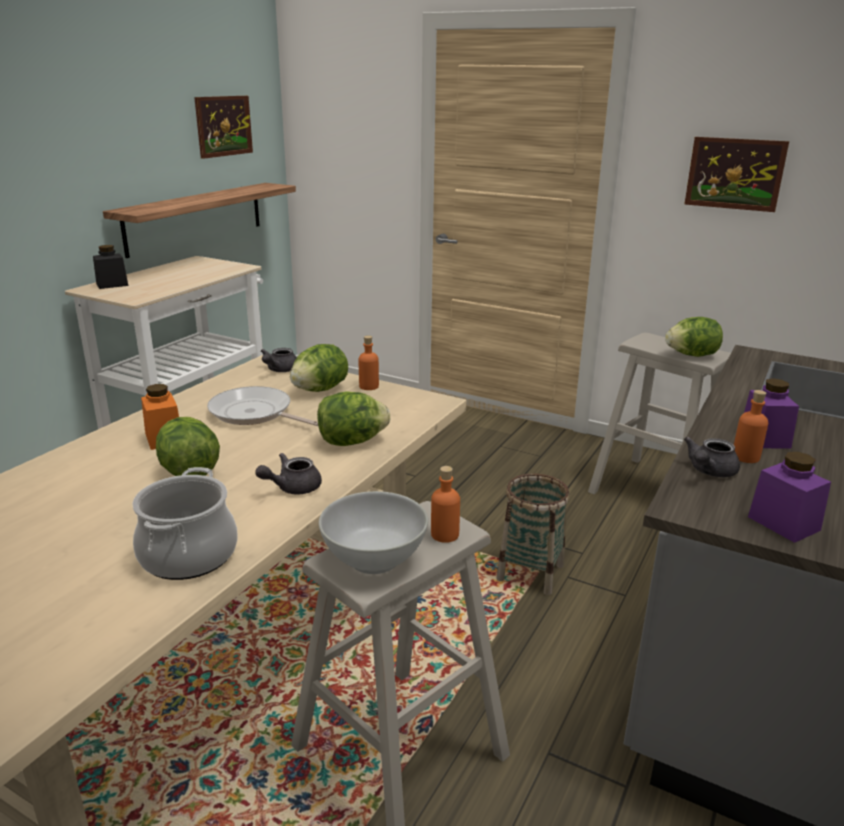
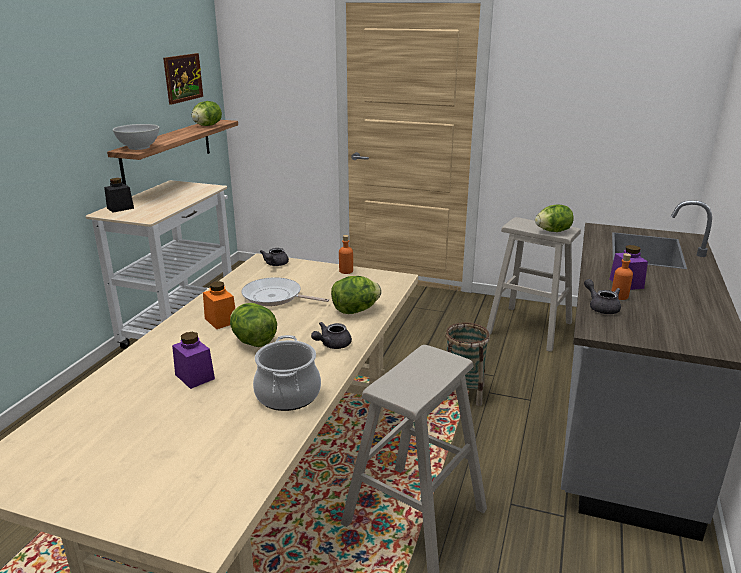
camera: 10 degrees left, 0 degrees up
lettuce [290,344,348,392] -> lettuce moved to [191,101,222,126]
white bowl [319,491,428,574] -> white bowl moved to [113,124,159,150]
orange bottle [431,466,460,543] -> none
picture [684,137,789,212] -> none
grey teapot [684,437,740,477] -> grey teapot turned 120 degrees clockwise [584,279,621,314]
purple jar [748,452,831,543] -> purple jar moved to [172,332,215,389]

